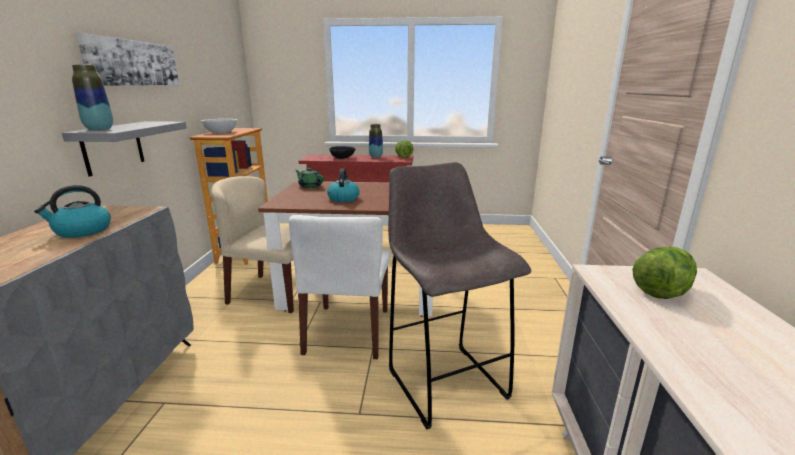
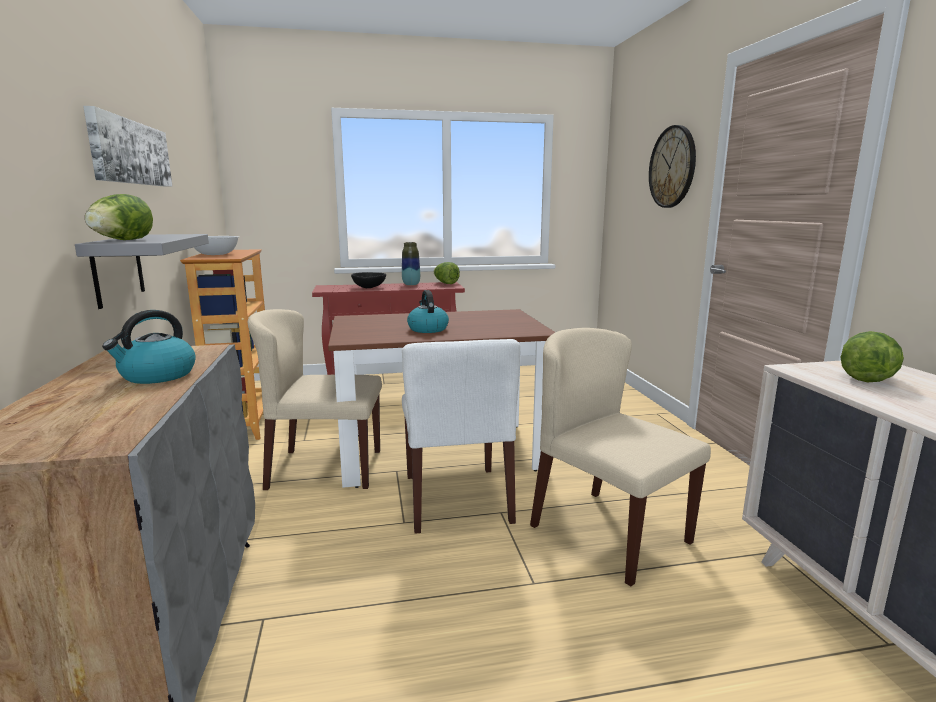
camera: 15 degrees left, 5 degrees down
vase [72,64,113,130] -> lettuce [85,194,153,240]
green teapot [295,168,324,188] -> none
grey stool [388,162,531,429] -> beige chair [530,328,711,586]
none -> wall clock [649,125,696,208]

